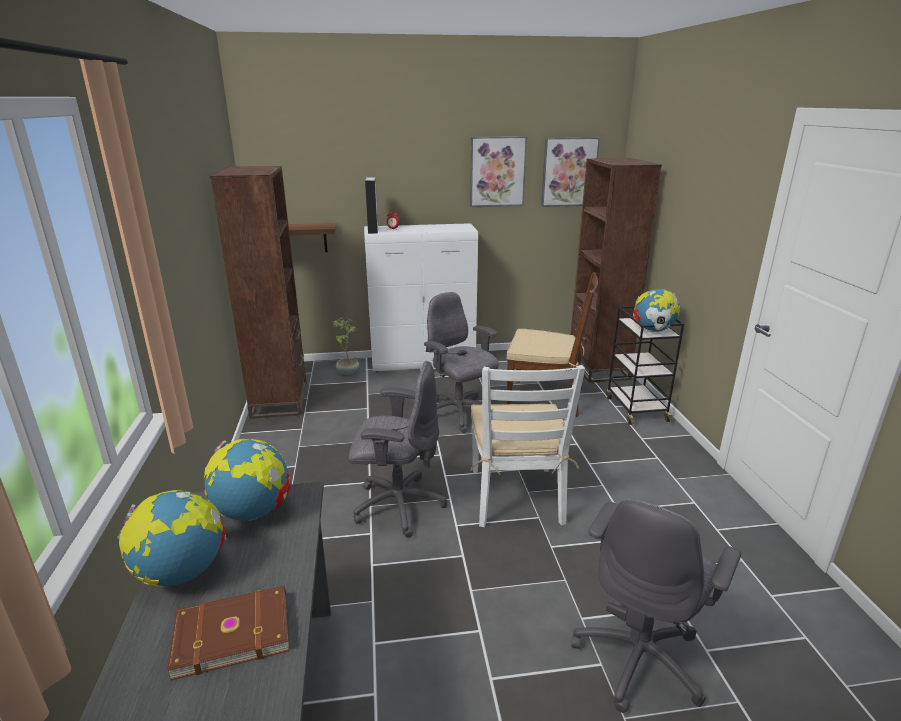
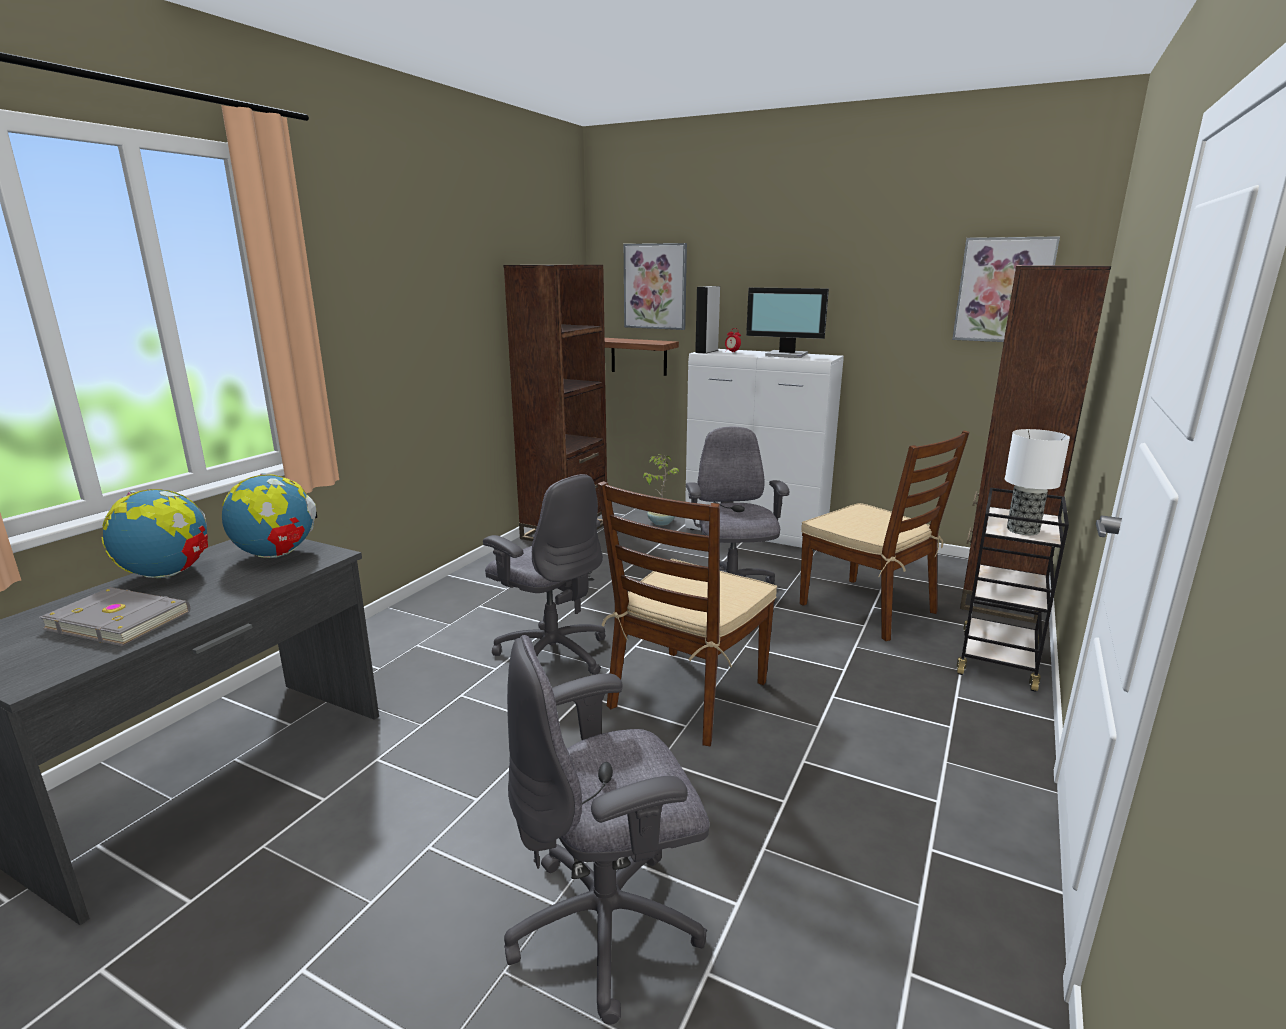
camera: 35 degrees right, 5 degrees down
brown book [167,586,290,681] -> grey book [39,587,190,646]
picture [470,136,527,207] -> picture moved to [624,243,687,330]
white chair [470,365,585,527] -> brown chair [597,481,777,746]
globe [633,289,681,332] -> table lamp [1005,429,1070,535]
none -> monitor [746,288,829,358]

